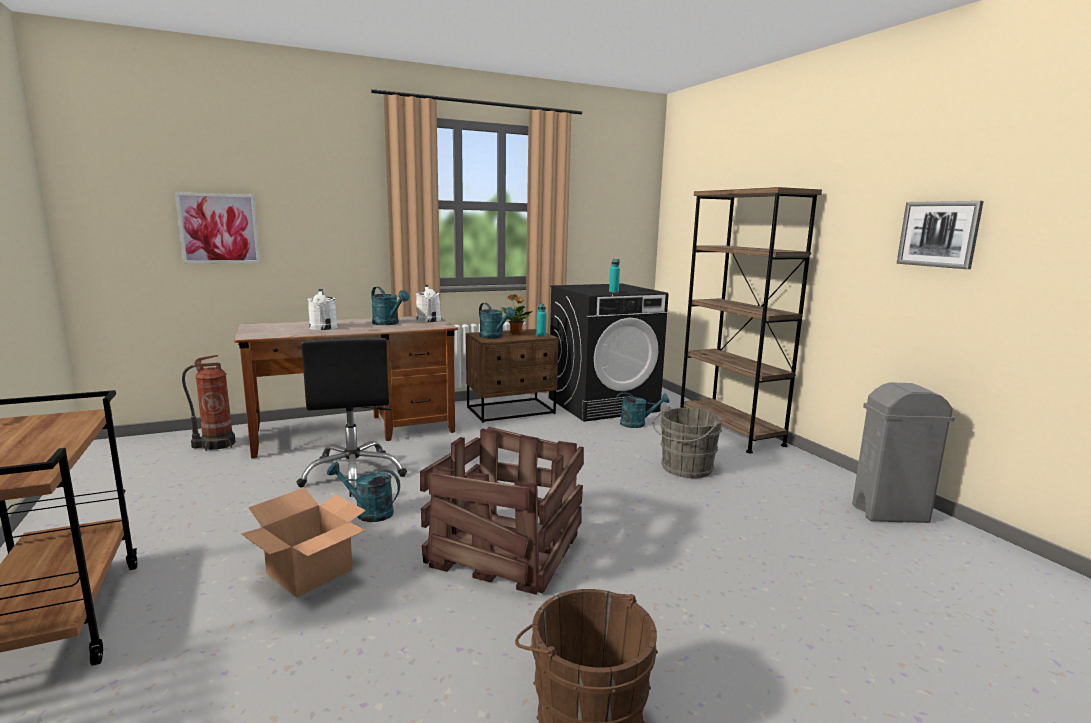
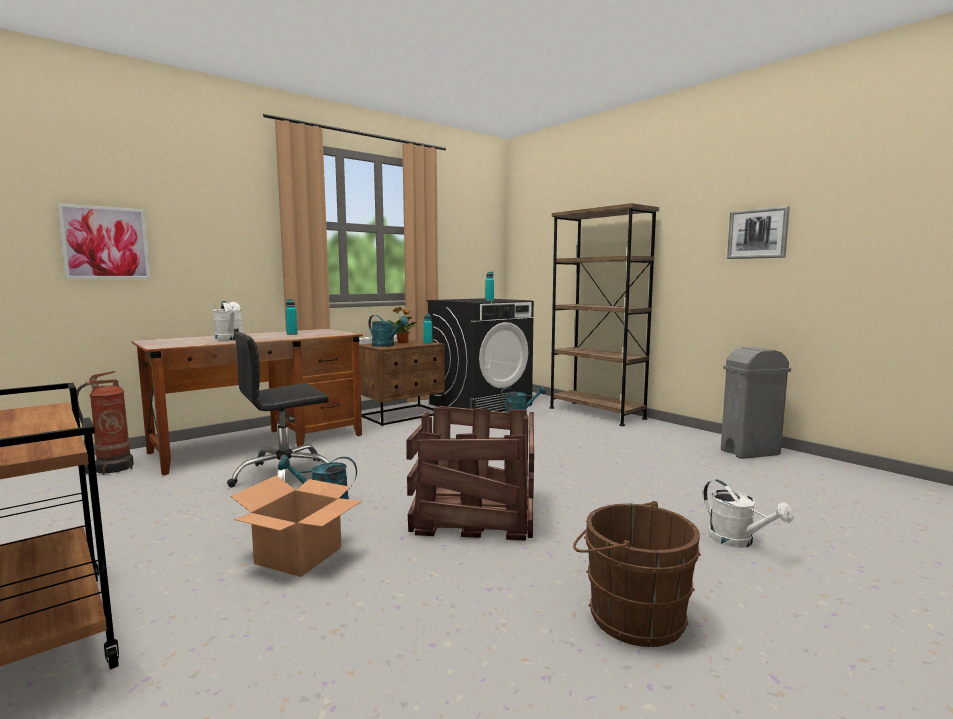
camera: 15 degrees left, 5 degrees down
black office chair [296,338,407,497] -> black office chair turned 90 degrees clockwise [227,332,330,488]
turquoise watering can [371,287,409,325] -> turquoise bottle [285,299,298,335]
white watering can [416,285,441,322] -> white watering can moved to [703,479,794,548]
grey bucket [653,406,722,478] -> none

